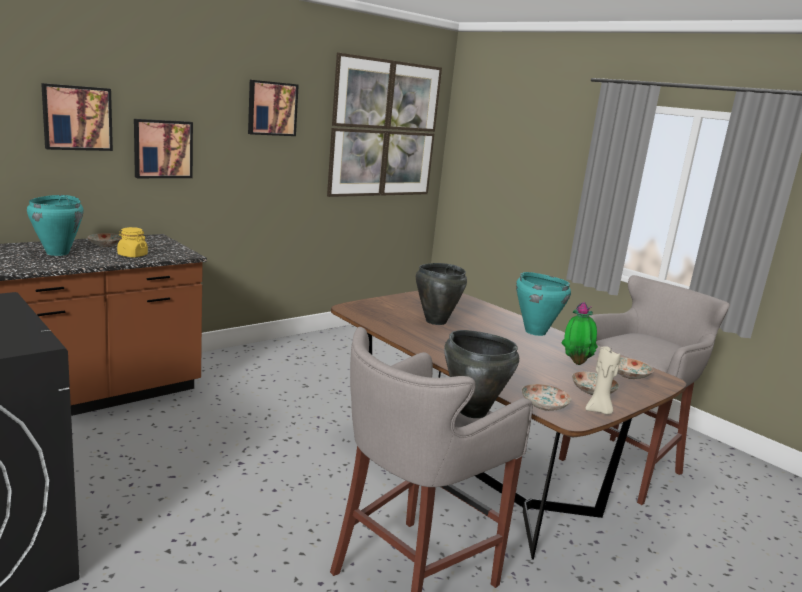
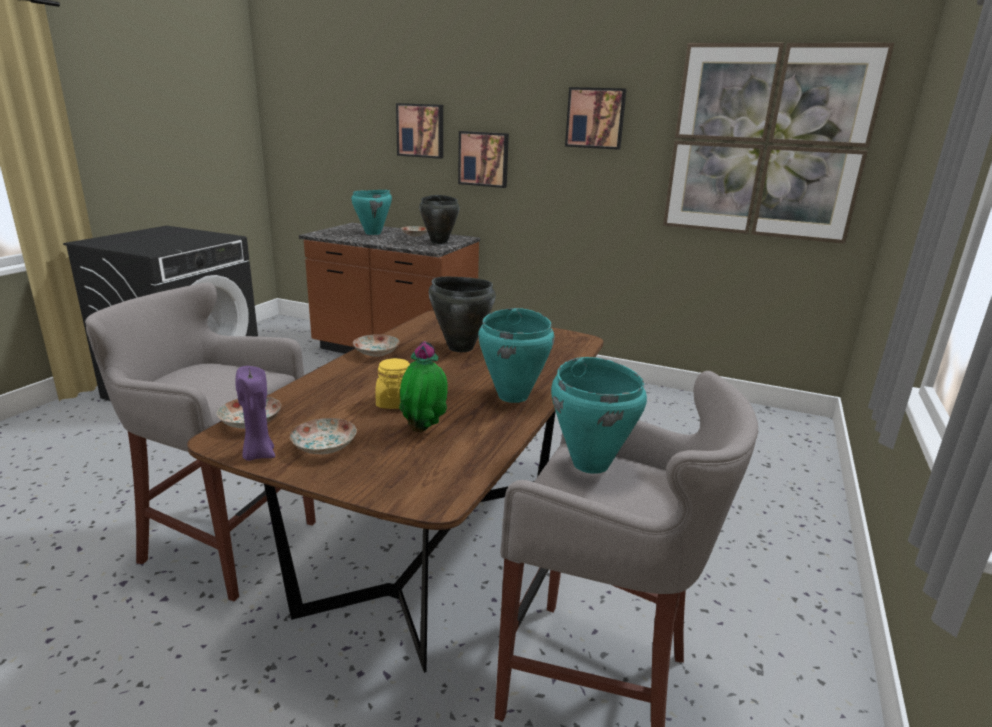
camera: 65 degrees right, 5 degrees up
yellow jar [117,227,148,257] -> yellow jar moved to [375,358,410,409]
black cooking pot [444,330,519,418] -> black cooking pot moved to [419,195,460,244]
beige candle [585,347,621,415] -> purple candle [235,366,275,461]
plate [617,357,654,379] -> plate moved to [353,334,400,357]
none -> turquoise cooking pot [551,357,647,474]

